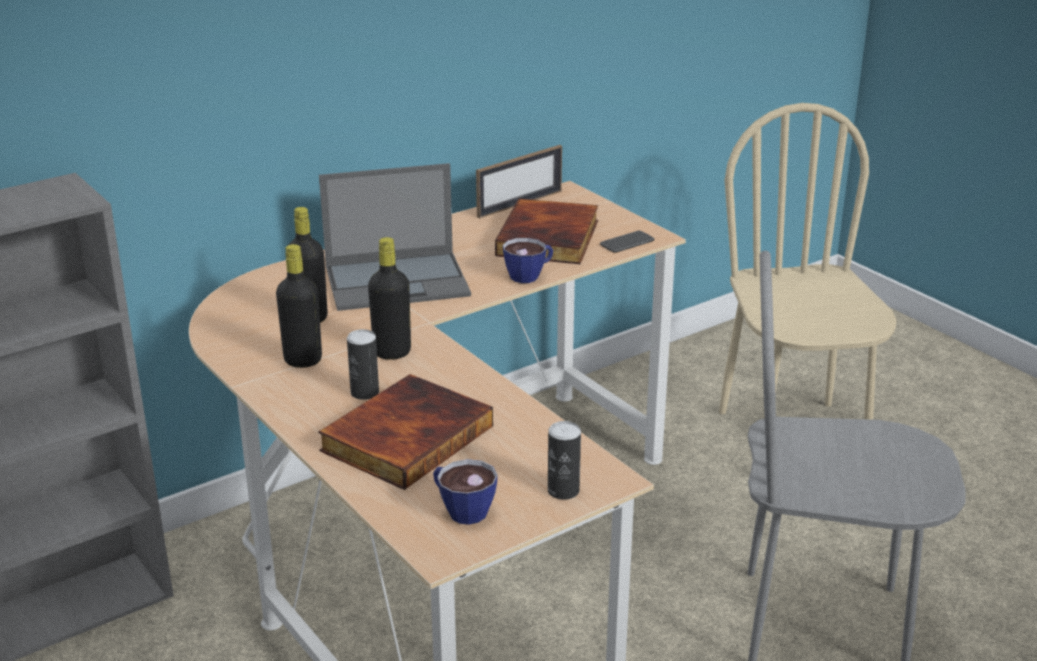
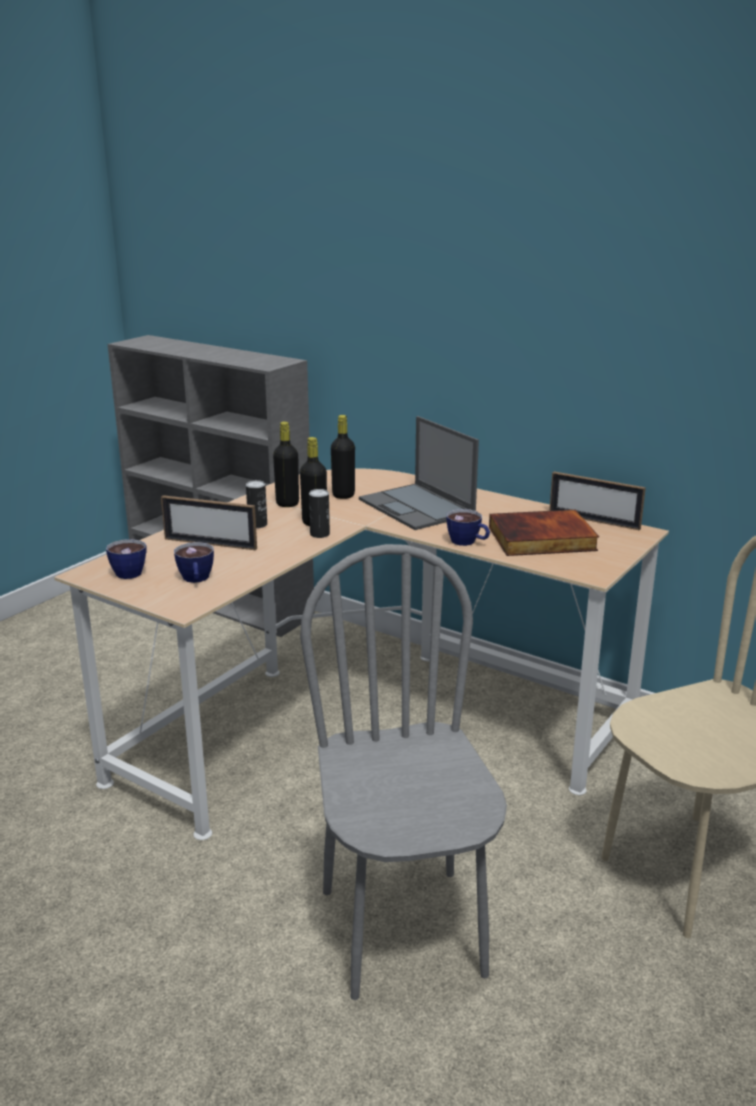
camera: 70 degrees right, 5 degrees down
book [318,374,493,490] -> picture frame [161,495,257,550]
can [548,421,581,500] -> can moved to [309,489,330,538]
phone [600,231,654,253] -> none
none -> cup [174,542,214,583]

